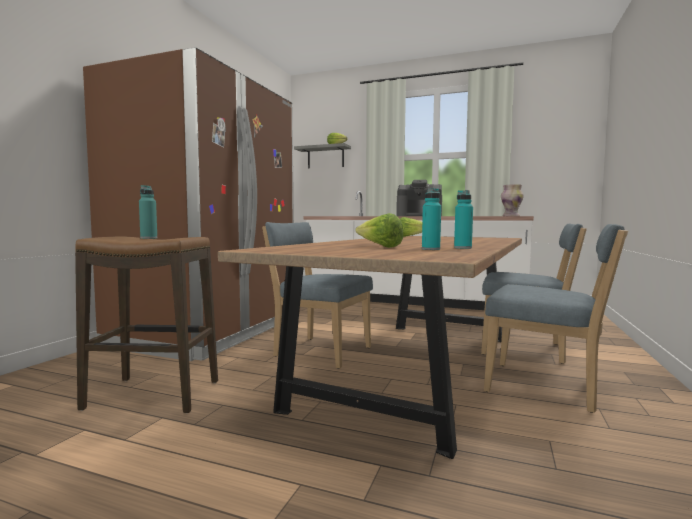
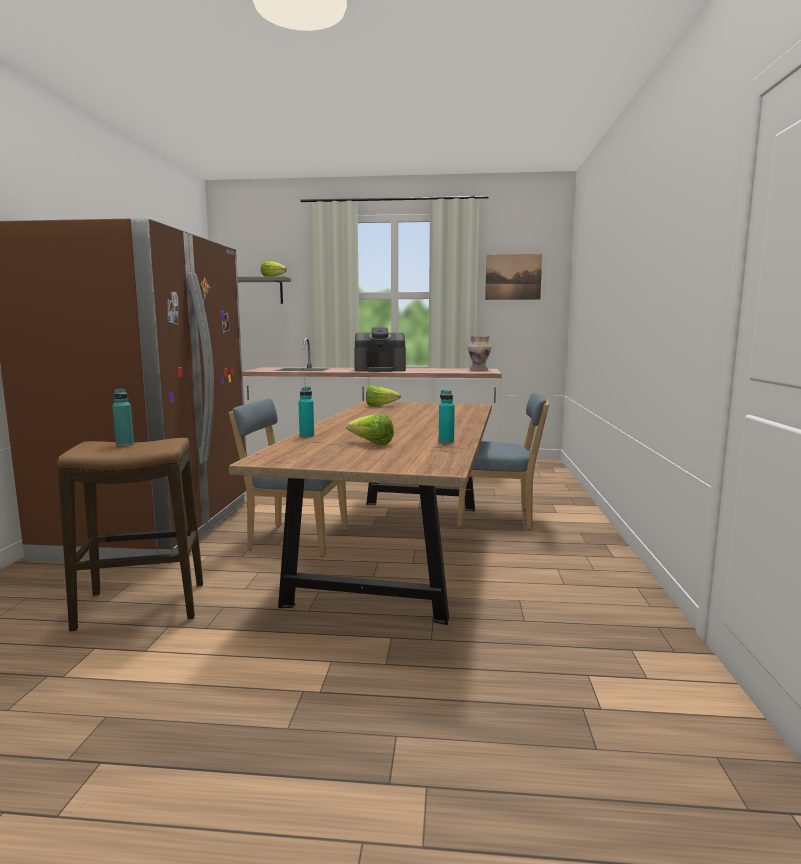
camera: 15 degrees left, 5 degrees up
turquoise bottle [422,188,441,250] -> turquoise bottle moved to [298,386,314,437]
blue chair [484,224,629,413] -> none
none -> picture [485,254,542,300]

